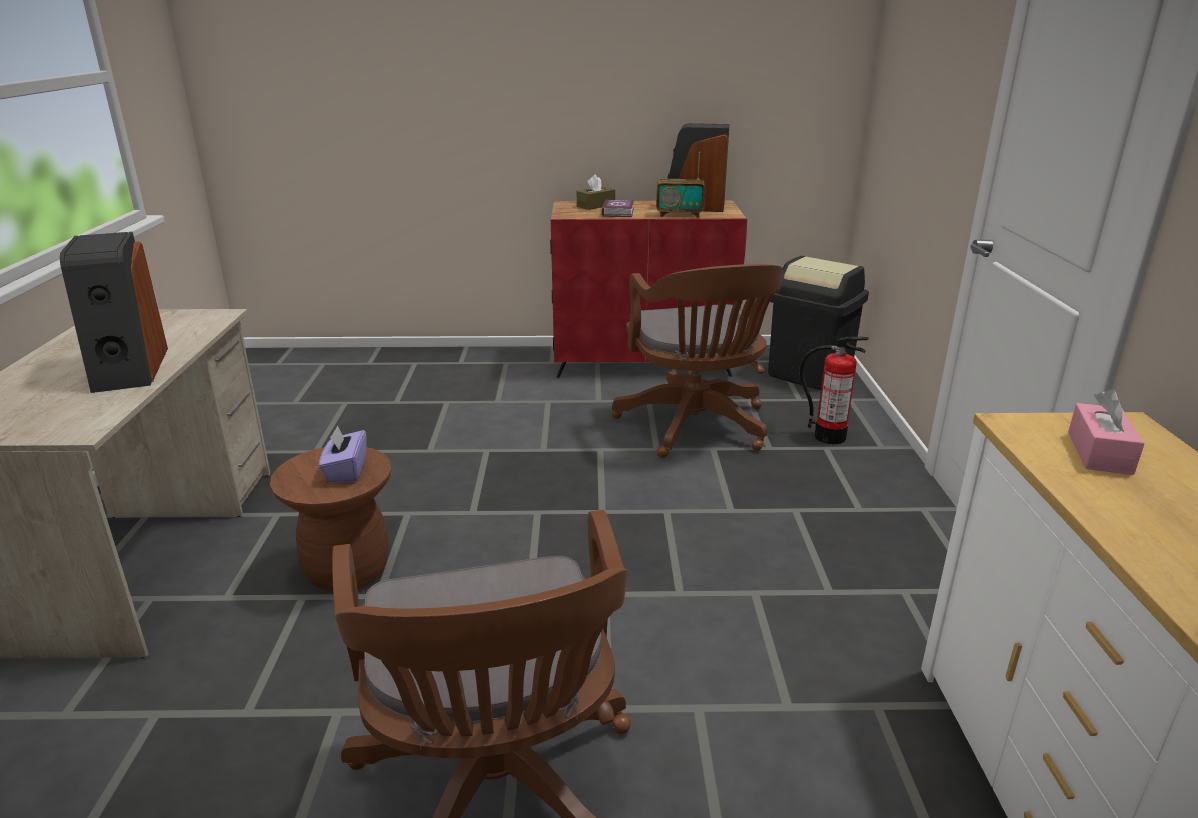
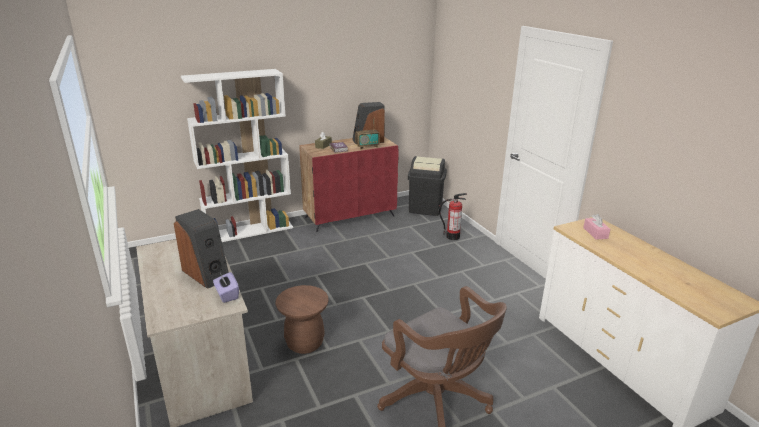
camera: 25 degrees left, 0 degrees up
purple tissue box [319,425,367,483] -> purple tissue box moved to [213,272,239,303]
brown office chair [612,264,783,458] -> none
none -> white bookcase [181,69,293,242]

